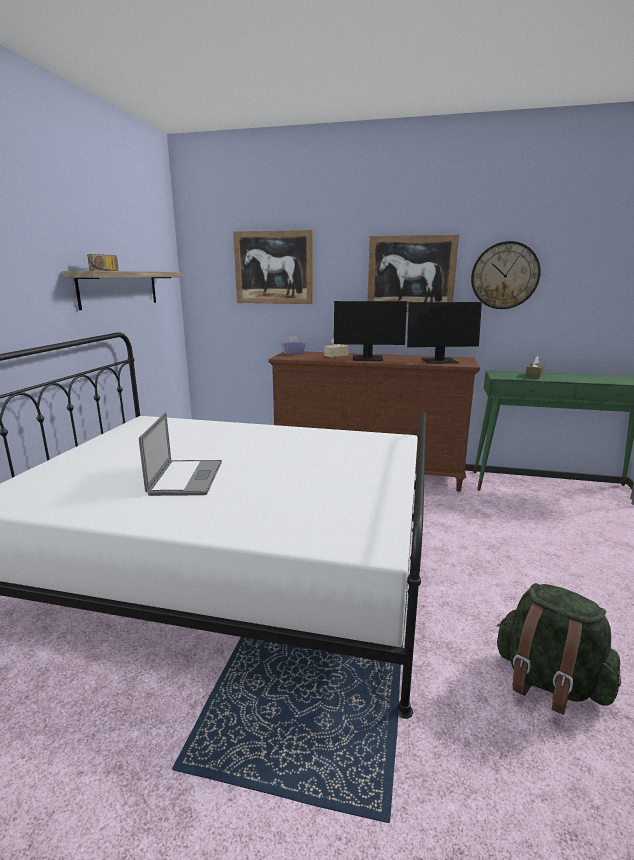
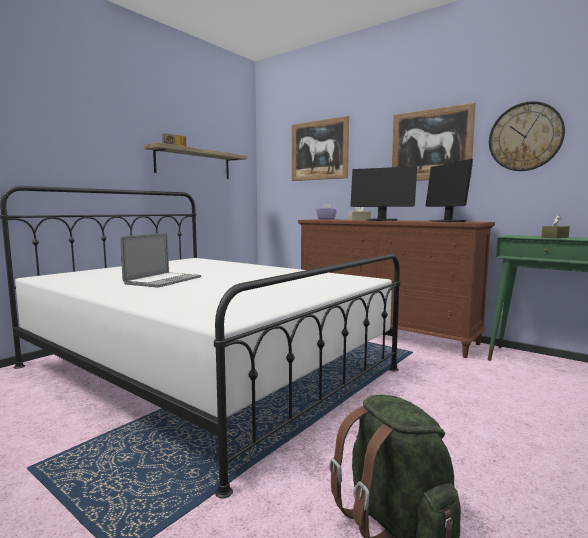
camera: 25 degrees right, 10 degrees down
monitor [407,302,482,364] -> monitor turned 60 degrees clockwise [425,159,473,222]

